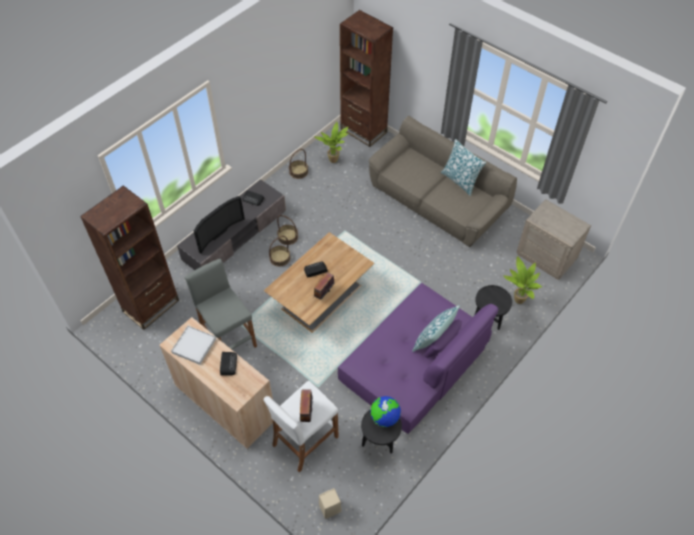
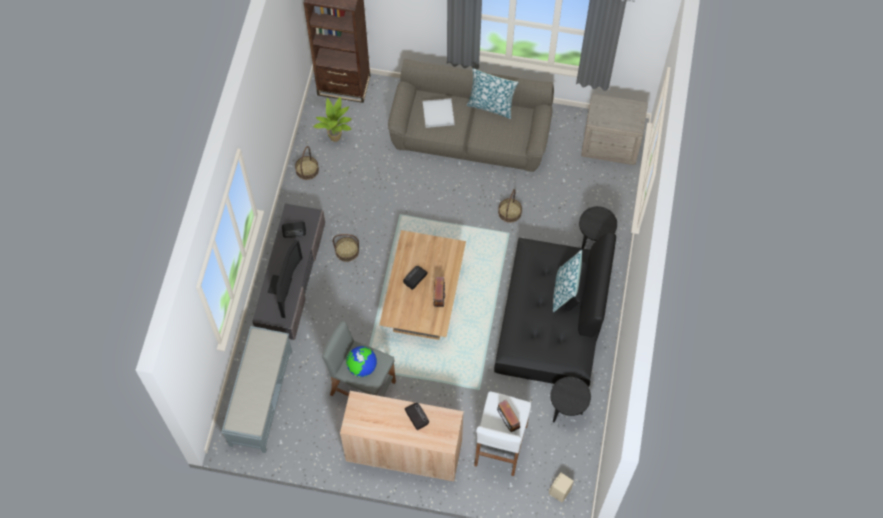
camera: 30 degrees left, 10 degrees up
brown bookcase [80,185,179,330] -> grey bench [221,326,292,453]
white tray [171,326,216,365] -> white tray moved to [423,98,454,128]
basket [269,236,291,267] -> basket moved to [498,189,522,223]
purple sofa [338,283,498,434] -> black sofa [494,233,616,387]
globe [370,396,401,427] -> globe moved to [346,346,377,377]
potted plant [503,256,542,304] -> none

